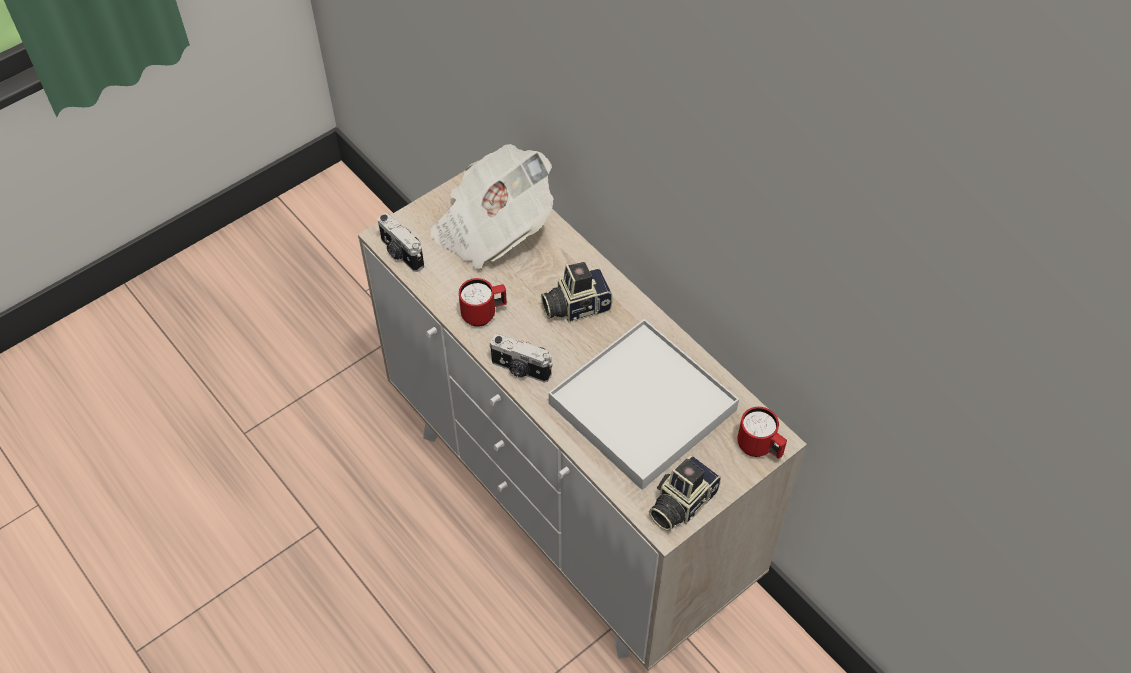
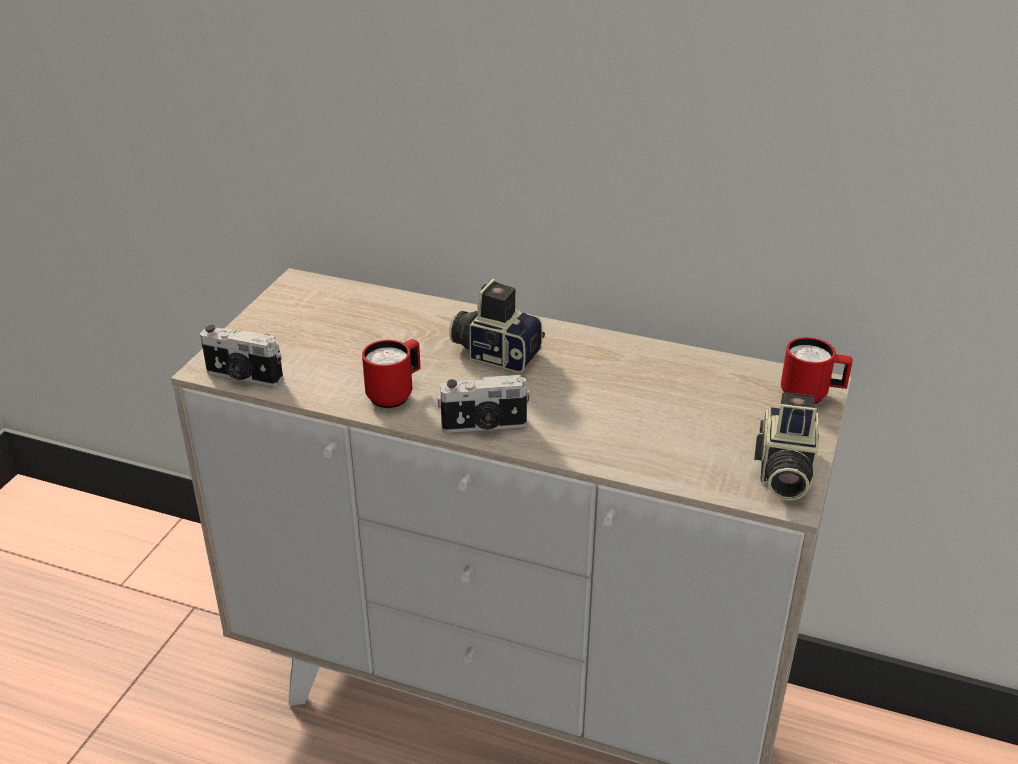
camera: 30 degrees left, 20 degrees down
newspaper [430,144,554,269] -> none
camera [541,262,613,323] -> camera turned 75 degrees clockwise [449,279,545,372]
white tray [549,319,739,490] -> none

